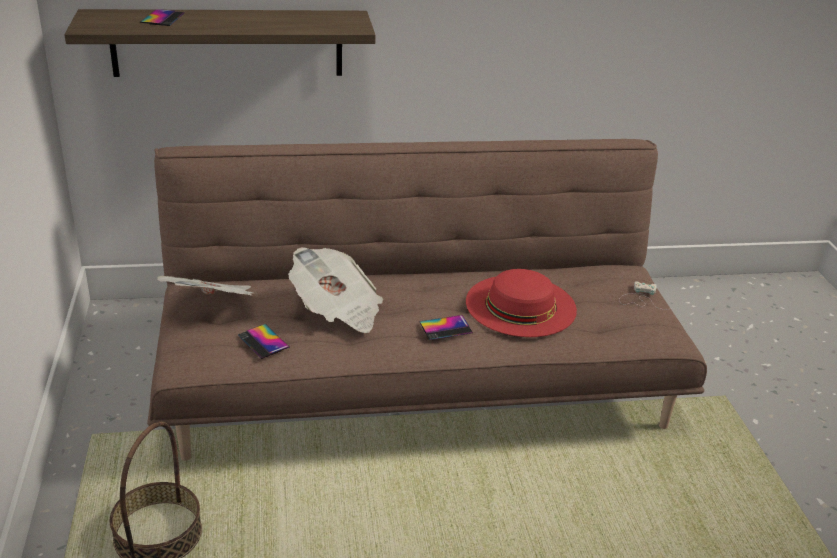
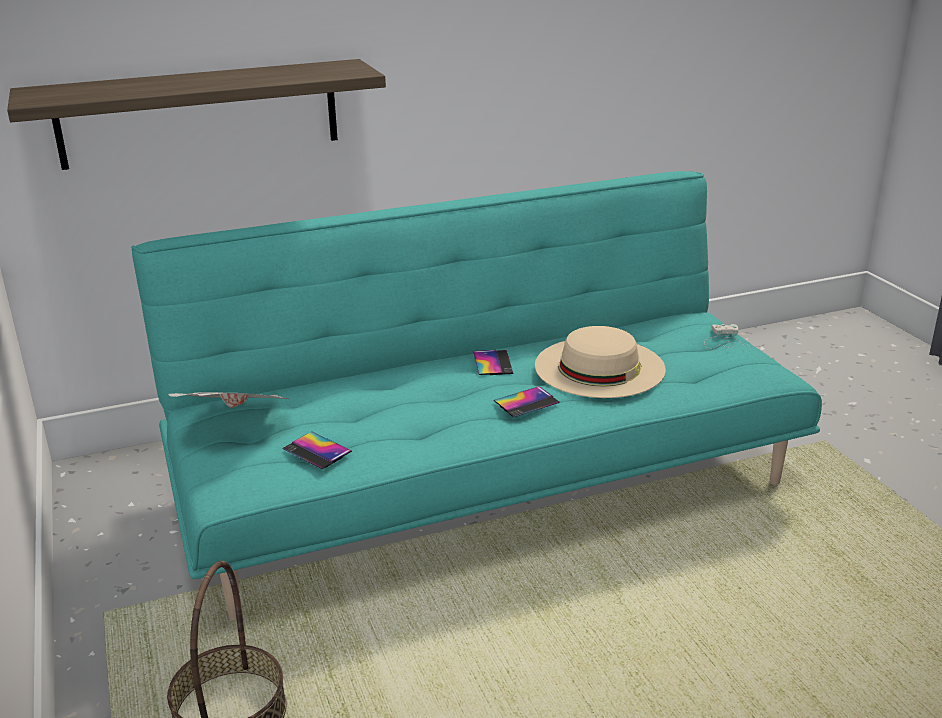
camera: 10 degrees left, 5 degrees down
phone [140,9,185,26] -> phone moved to [473,350,514,375]
brown sofa [147,139,707,461] -> turquoise sofa [131,171,822,620]
newspaper [288,247,383,333] -> none
red hat [466,269,577,337] -> beige hat [535,326,666,398]

